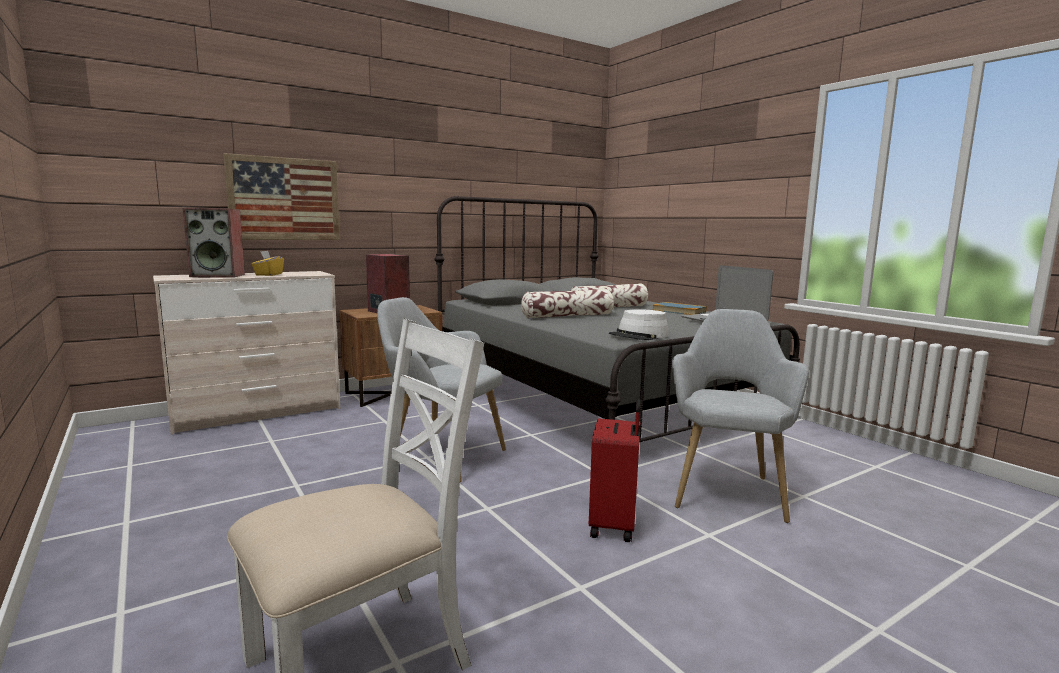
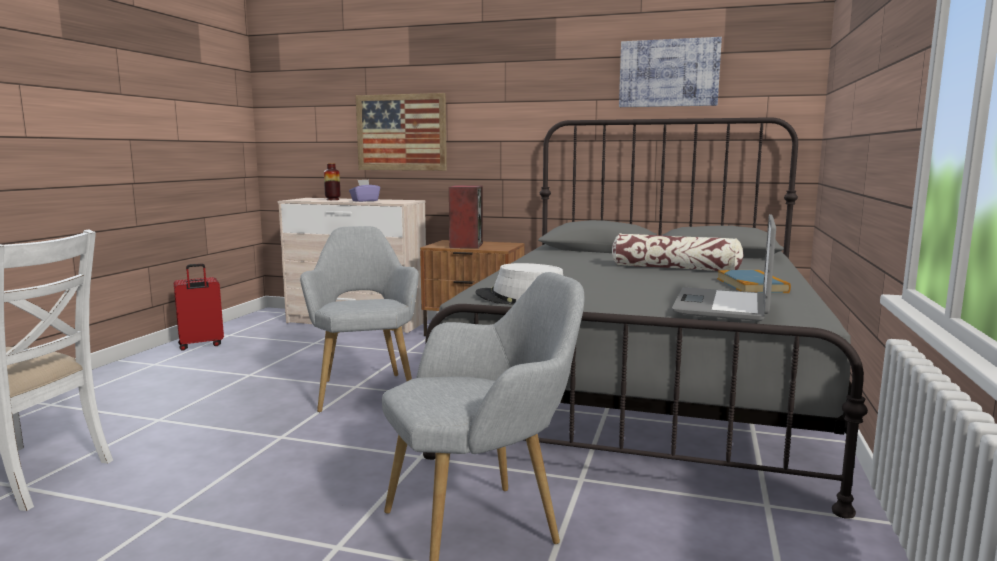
camera: 50 degrees right, 0 degrees up
speaker [183,208,245,277] -> vase [324,163,340,200]
yellow tissue box [251,251,284,276] -> purple tissue box [349,179,380,202]
pillow [521,289,614,318] -> none
red suitcase [589,399,641,542] -> red suitcase moved to [174,264,224,351]
none -> picture [619,37,722,107]

